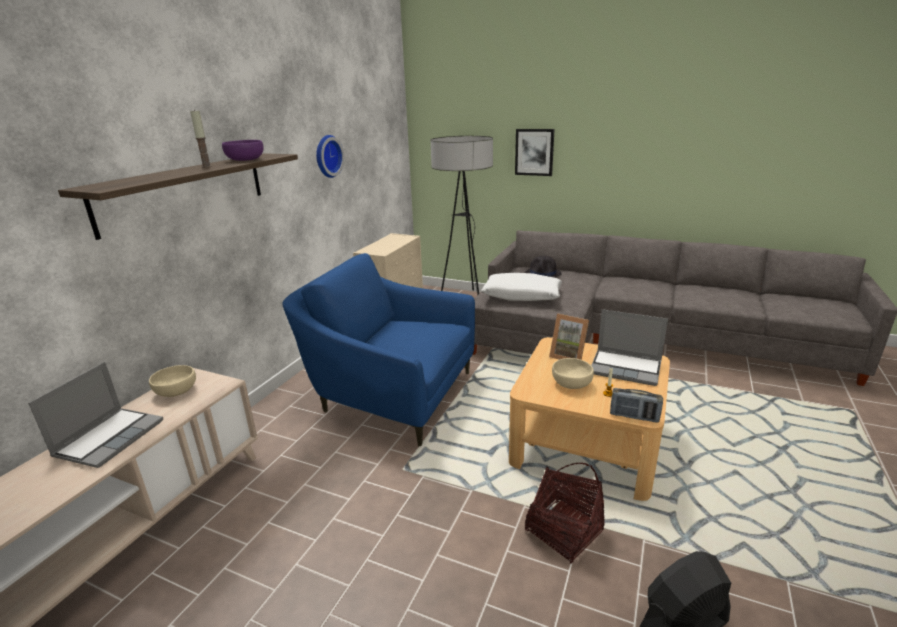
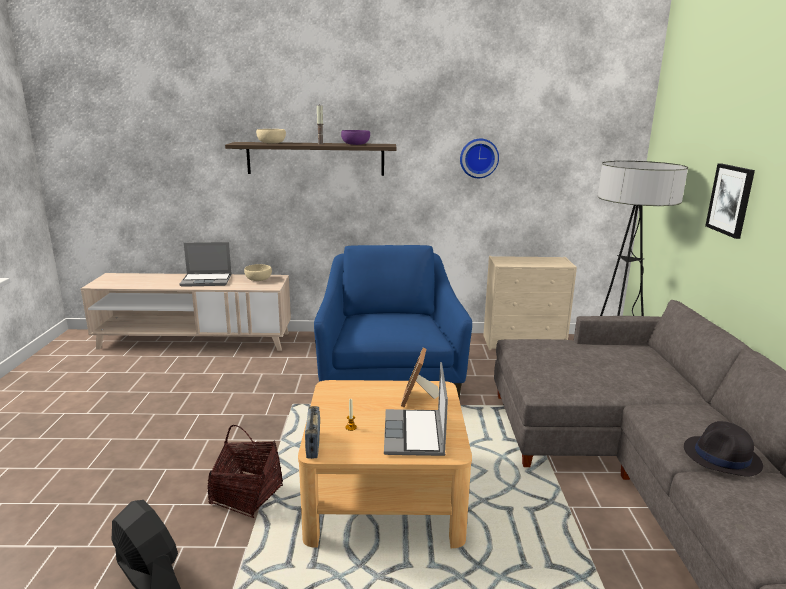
camera: 65 degrees right, 5 degrees down
white pillow [481,273,562,301] -> none
black hat [525,256,562,278] -> black hat moved to [684,421,763,477]
beige bowl [552,358,594,389] -> beige bowl moved to [256,129,286,144]

